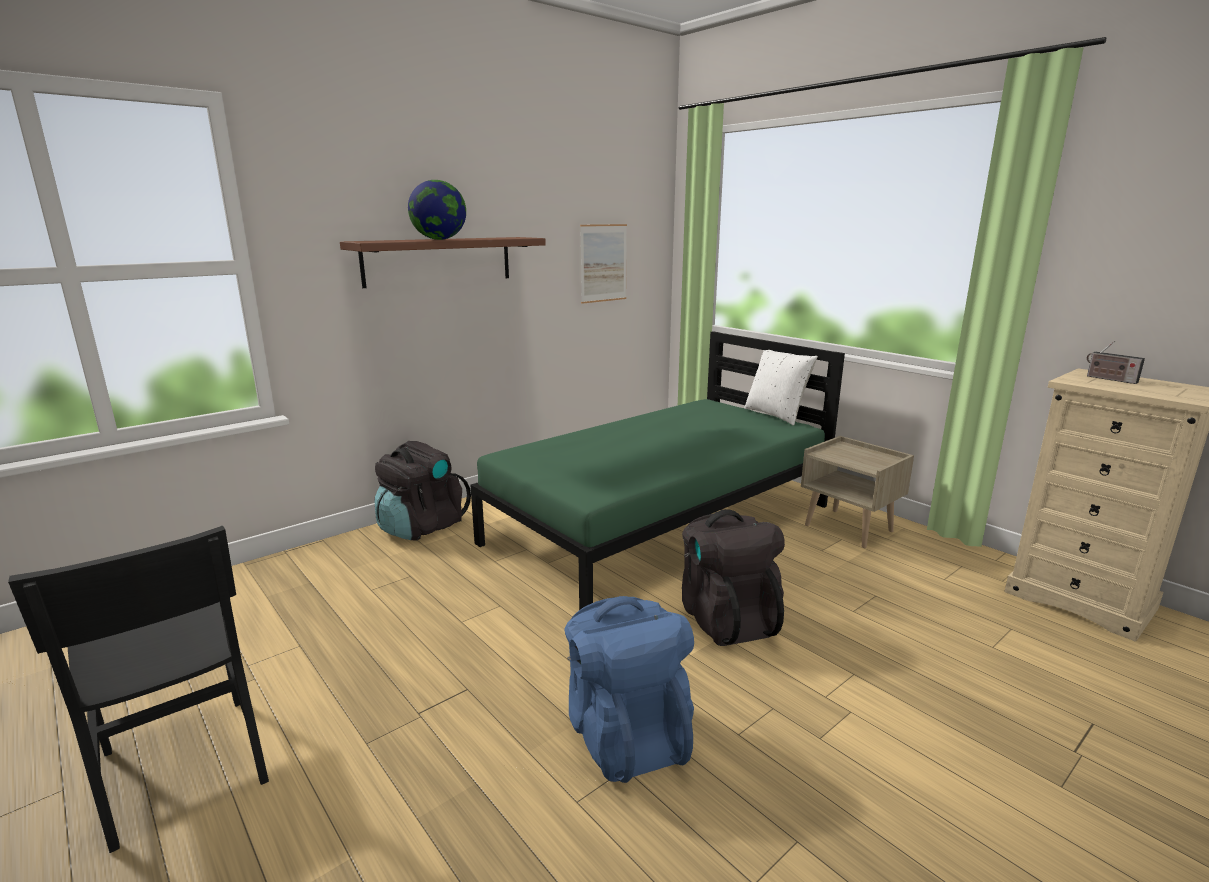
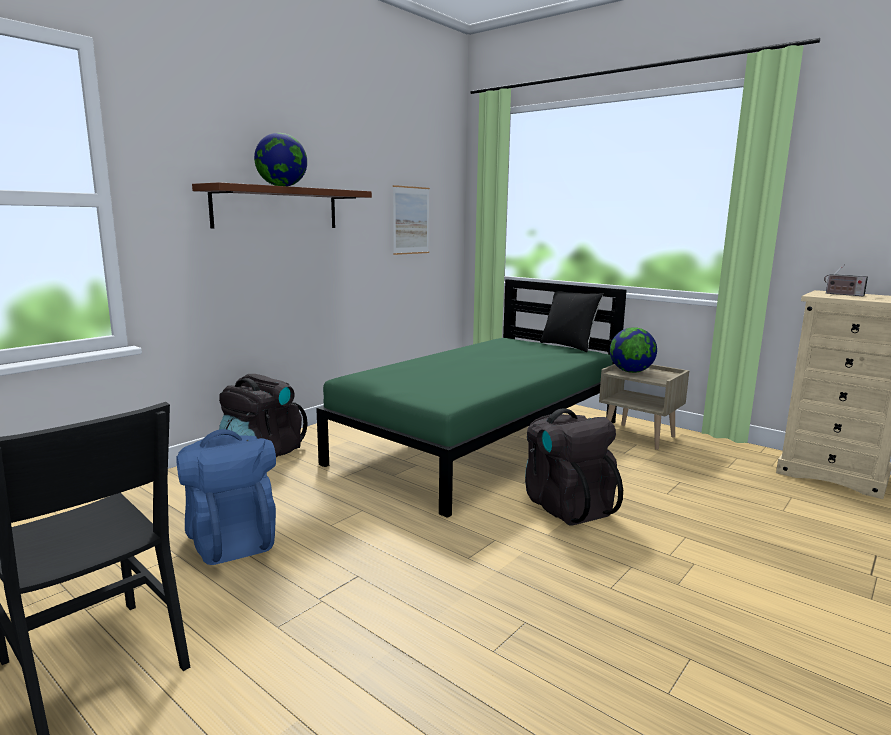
camera: 10 degrees left, 5 degrees down
blue backpack [564,596,694,783] -> blue backpack moved to [176,429,276,565]
white pillow [744,350,818,425] -> black pillow [540,291,604,352]
none -> globe [610,327,657,373]

